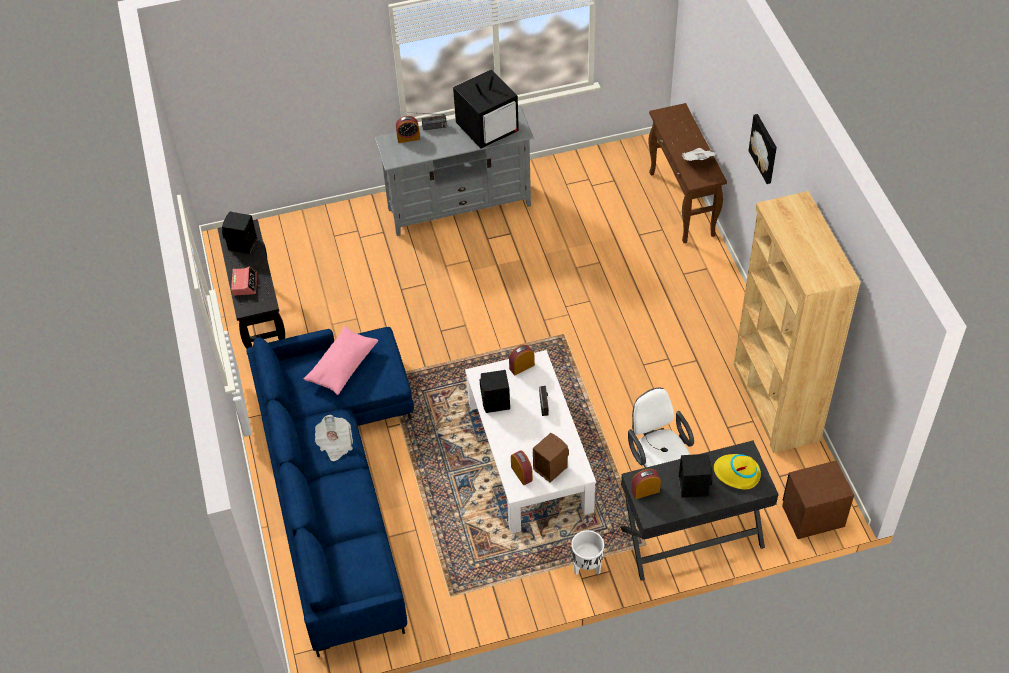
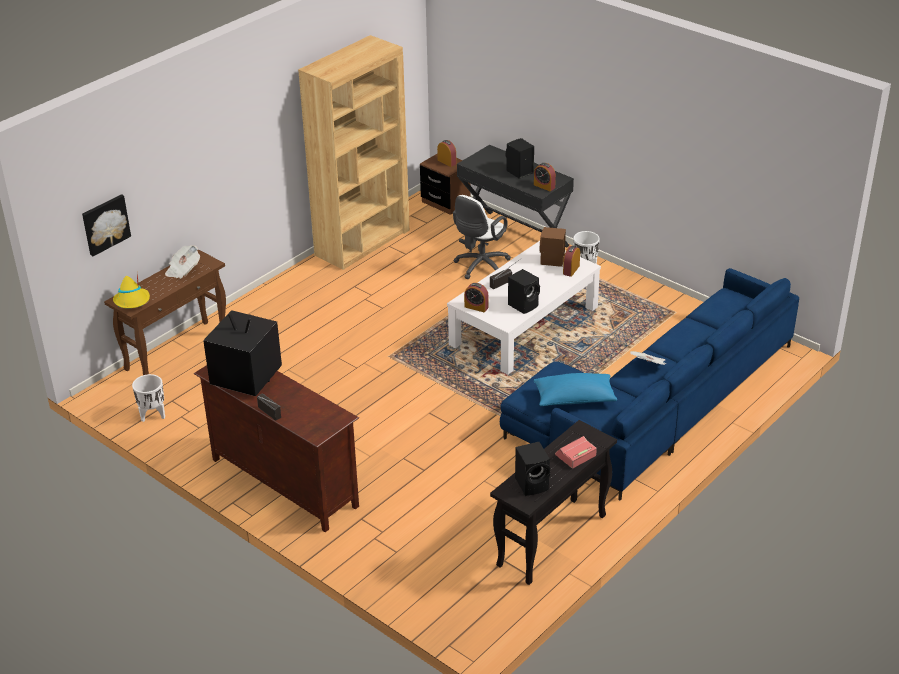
camera: 125 degrees left, 15 degrees down
pink pillow [304,326,378,395] -> blue pillow [534,373,617,406]
grey tv stand [374,106,534,236] -> brown tv stand [194,365,359,532]
alarm clock [396,116,420,143] -> alarm clock moved to [437,140,456,167]
yellow hat [714,454,761,489] -> yellow hat moved to [113,275,150,309]
picture [748,114,777,184] -> picture moved to [82,194,131,256]
none -> white planter [132,374,165,422]

